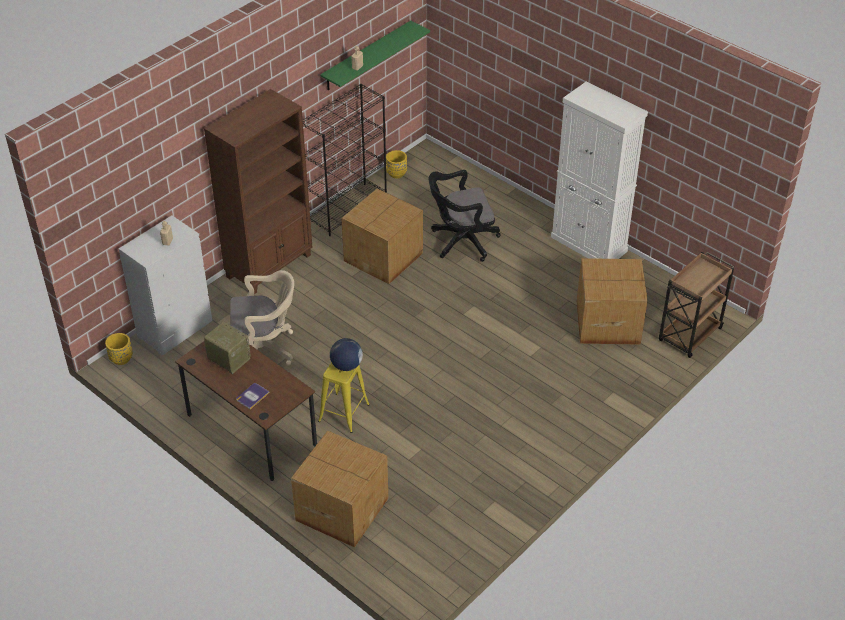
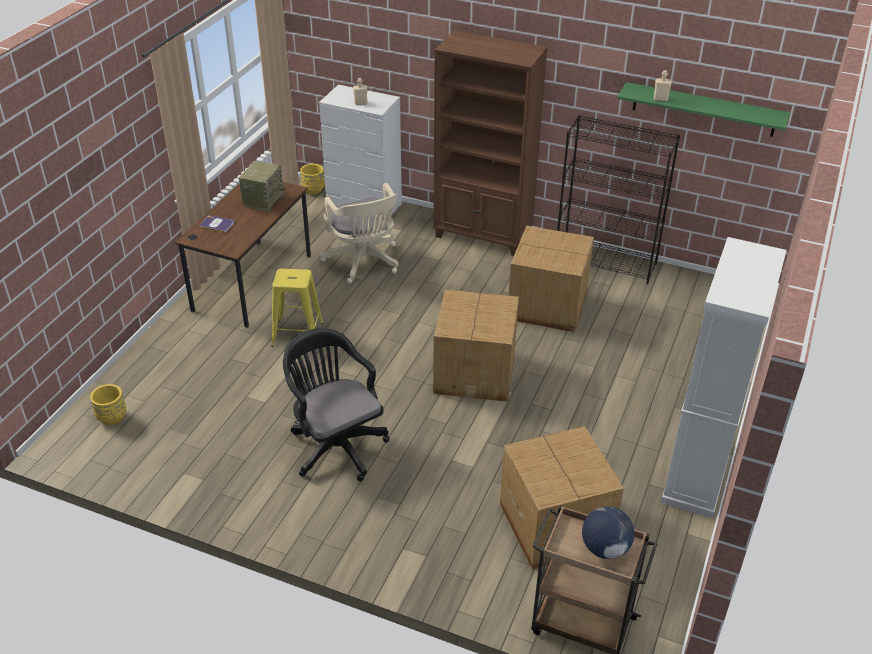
camera: 70 degrees right, 5 degrees down
cardboard box [291,431,388,548] -> cardboard box moved to [433,289,519,402]
globe [330,338,363,371] -> globe moved to [582,506,634,559]
yellow planter [386,150,407,178] -> yellow planter moved to [90,384,126,425]
black office chair [429,170,500,262] -> black office chair moved to [283,328,390,481]

